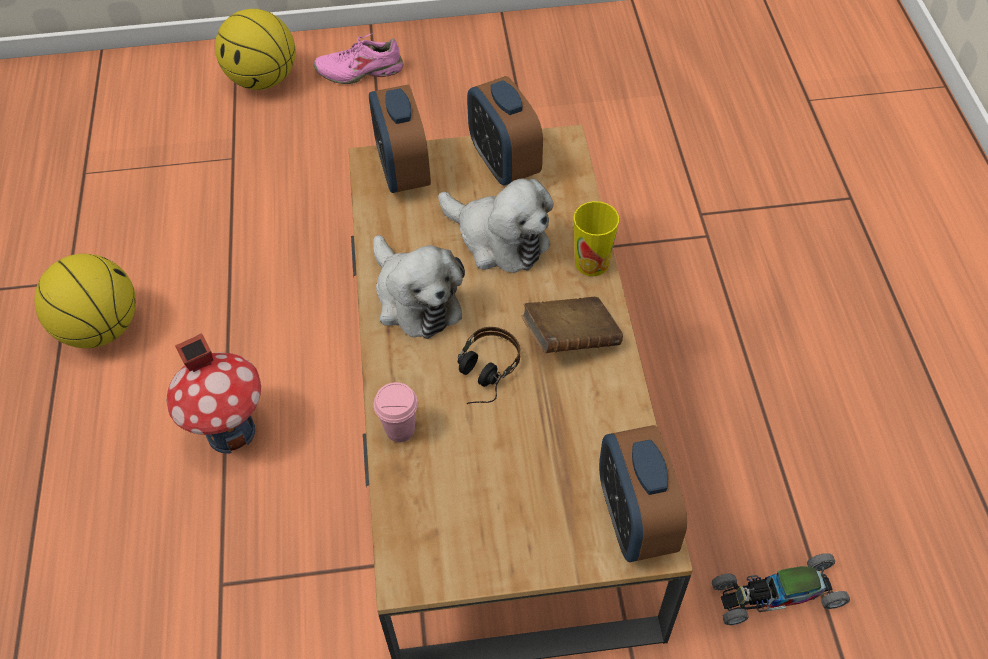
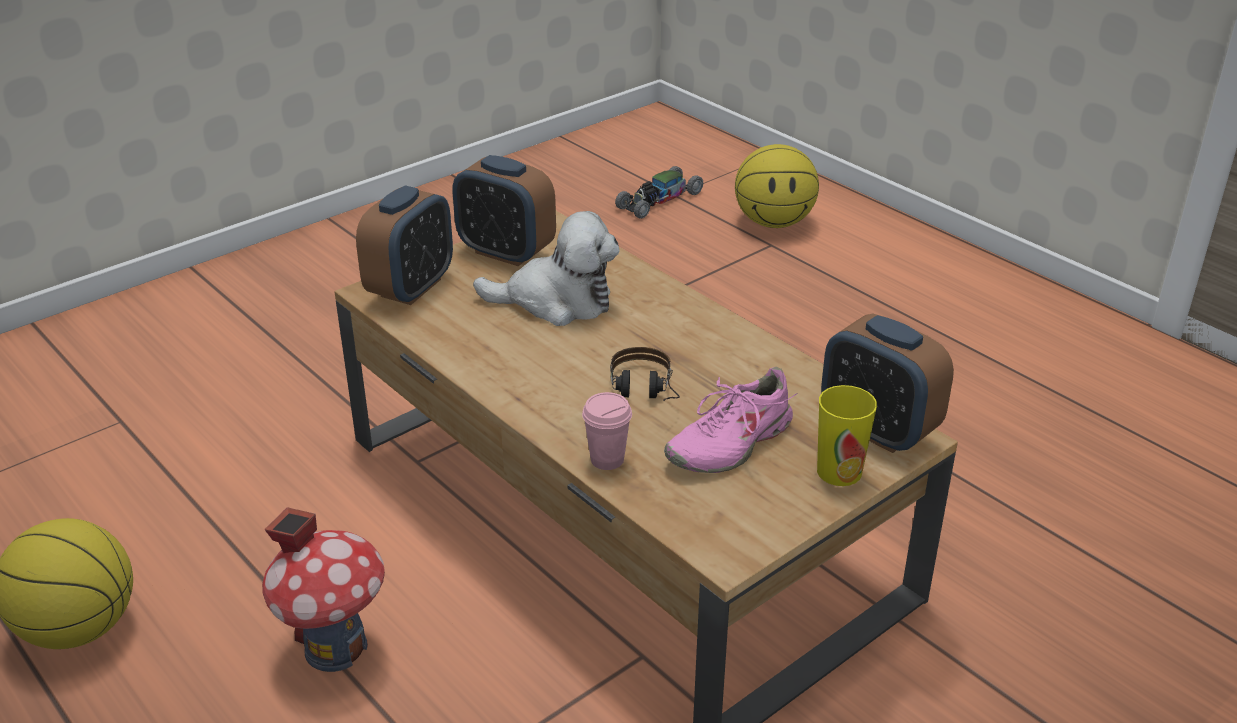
camera: 35 degrees left, 20 degrees down
basketball [215,9,296,90] -> basketball moved to [735,144,819,228]
pink shoe [314,33,403,84] -> pink shoe moved to [664,367,798,473]
alarm clock [369,84,431,193] -> alarm clock turned 105 degrees counterclockwise [356,185,453,305]
plush toy [373,235,465,339] -> none
brown book [521,297,623,353] -> none
cup [574,201,619,276] -> cup moved to [817,385,877,486]
toy car [712,553,850,625] -> toy car moved to [615,166,703,219]

